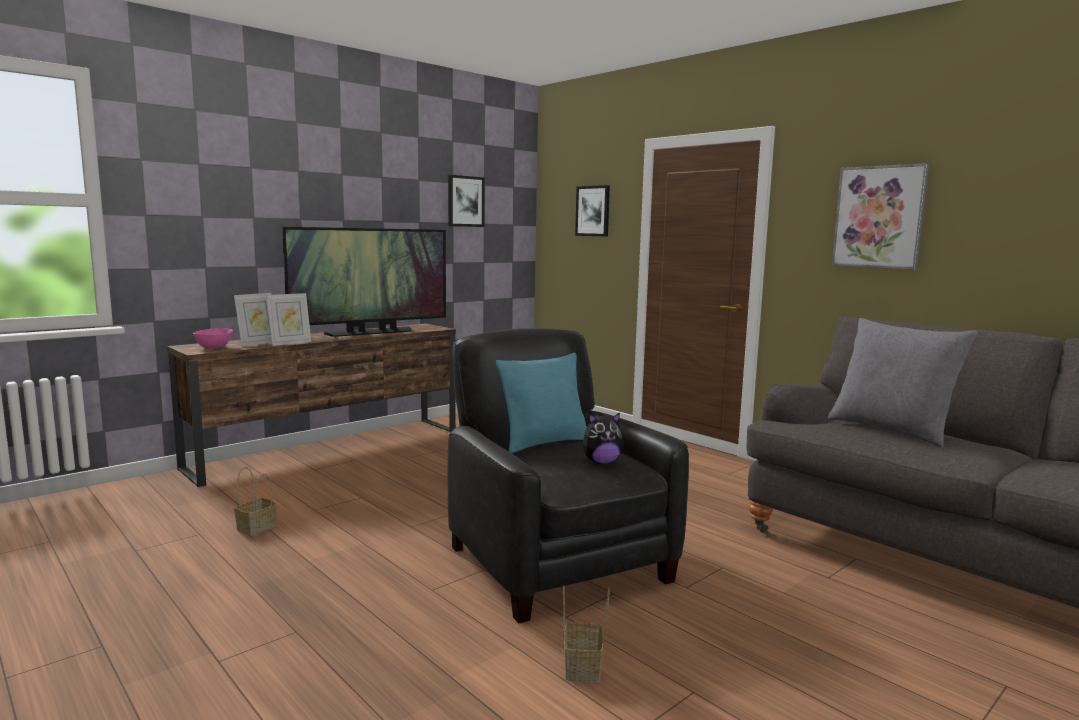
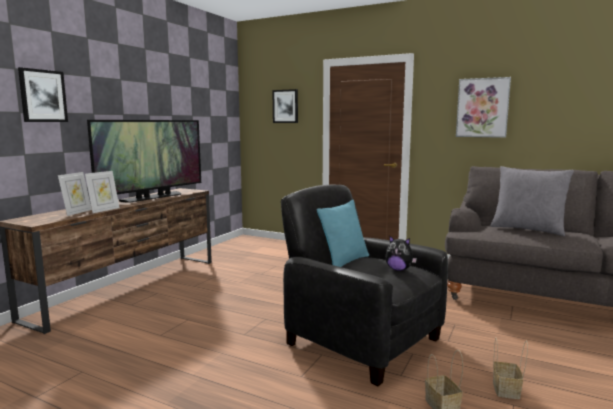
camera: 20 degrees left, 0 degrees up
pink bowl [193,328,233,349] -> none
basket [234,467,277,536] -> basket moved to [493,338,528,399]
picture [448,175,485,227] -> picture moved to [18,67,68,122]
plush toy [583,412,624,464] -> plush toy turned 60 degrees clockwise [385,236,417,271]

